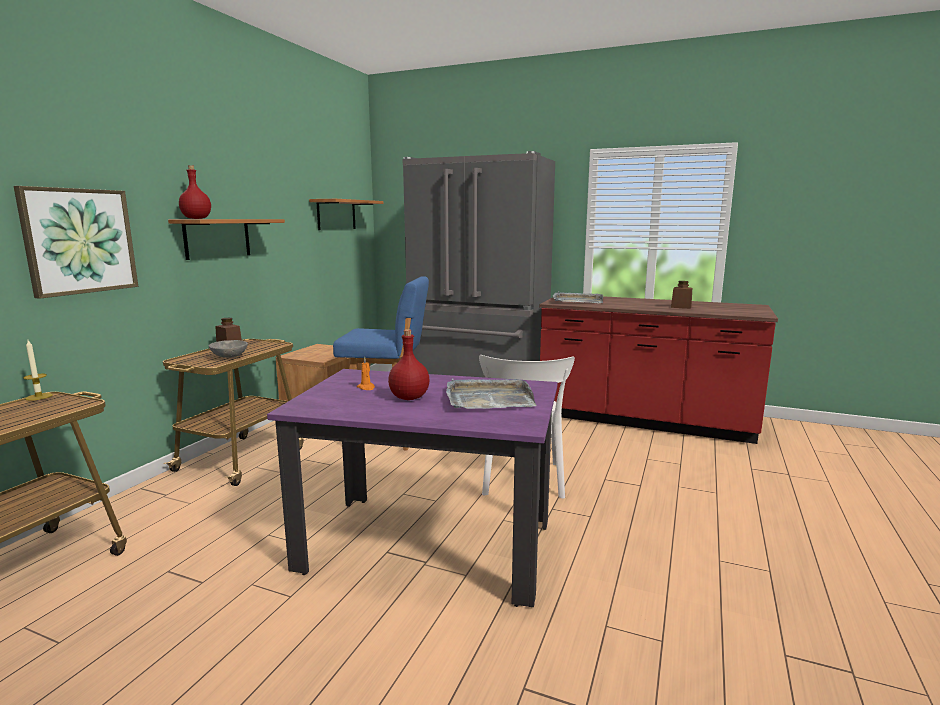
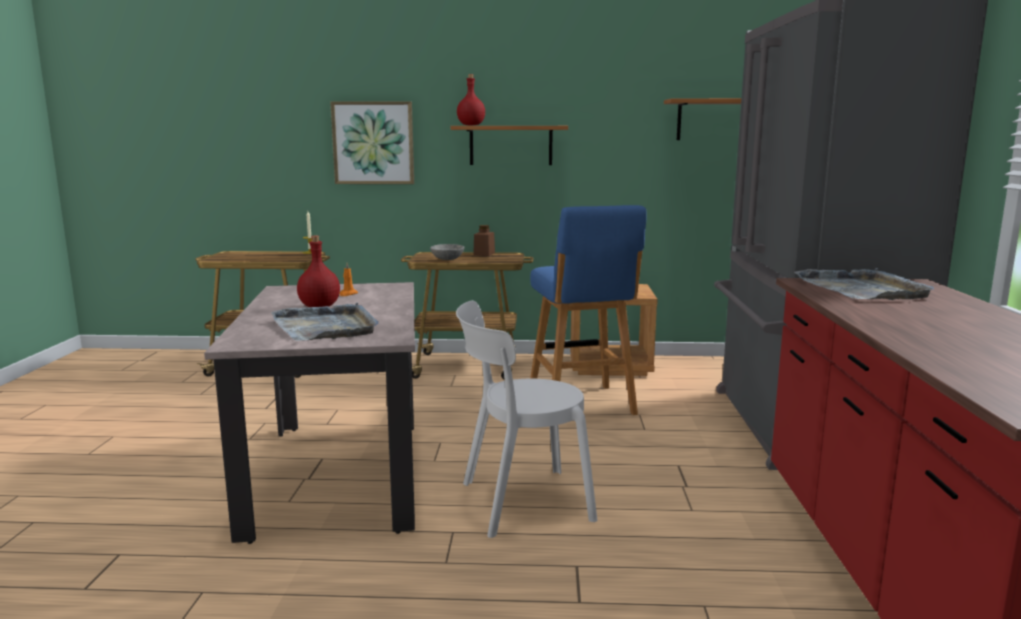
camera: 70 degrees right, 0 degrees up
purple dining table [267,369,557,607] -> beige dining table [204,282,415,544]
brown jar [671,281,692,309] -> none

